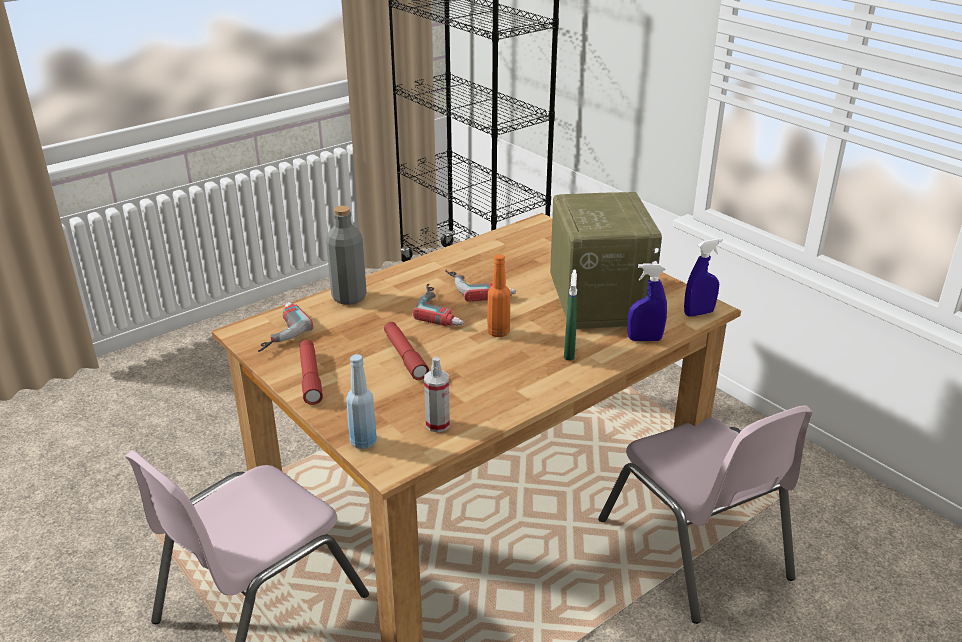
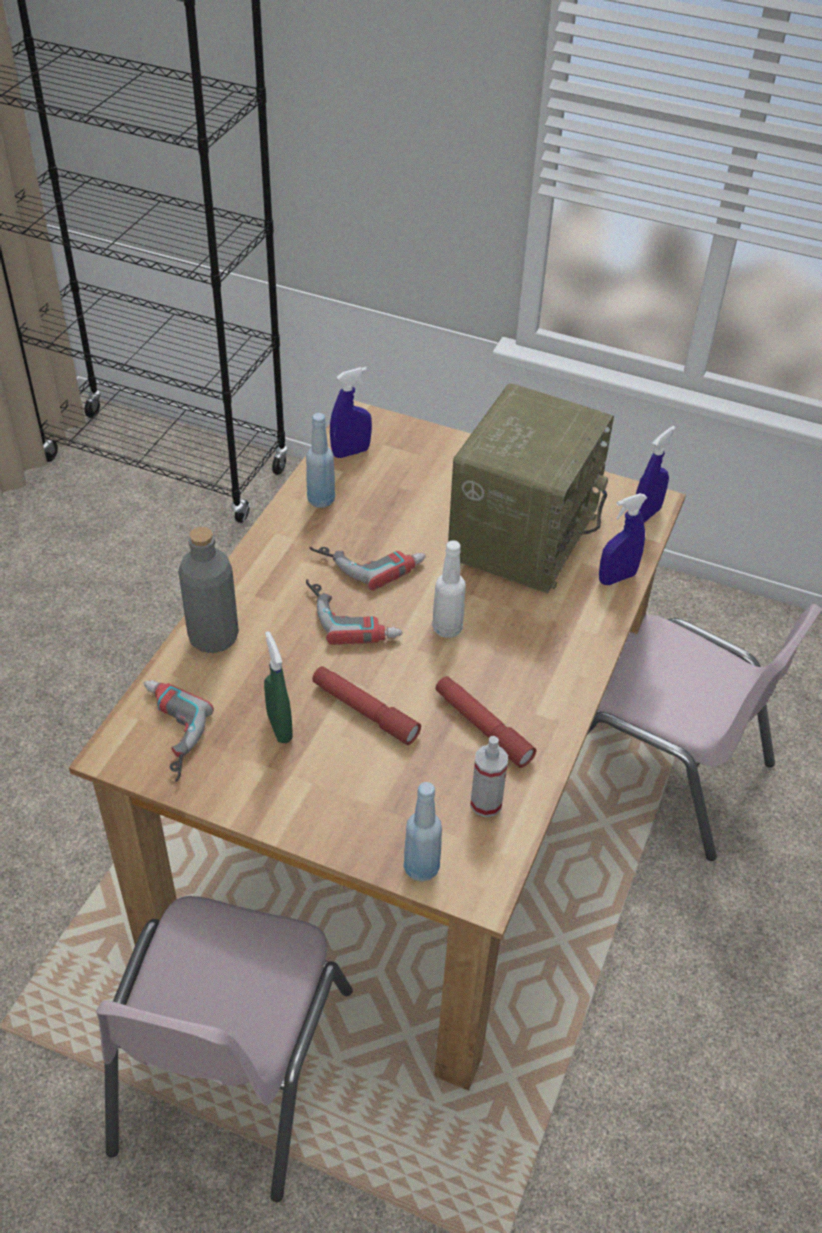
camera: 30 degrees left, 15 degrees up
red flashlight [300,340,323,405] -> red flashlight moved to [436,676,536,768]
orange bottle [487,254,510,337] -> white bottle [432,540,466,638]
radio [550,192,662,329] -> radio turned 60 degrees clockwise [448,383,614,594]
green spray bottle [564,269,577,360] -> green spray bottle moved to [264,631,293,743]
none -> blue bottle [306,413,335,508]
none -> blue spray bottle [330,367,372,458]

